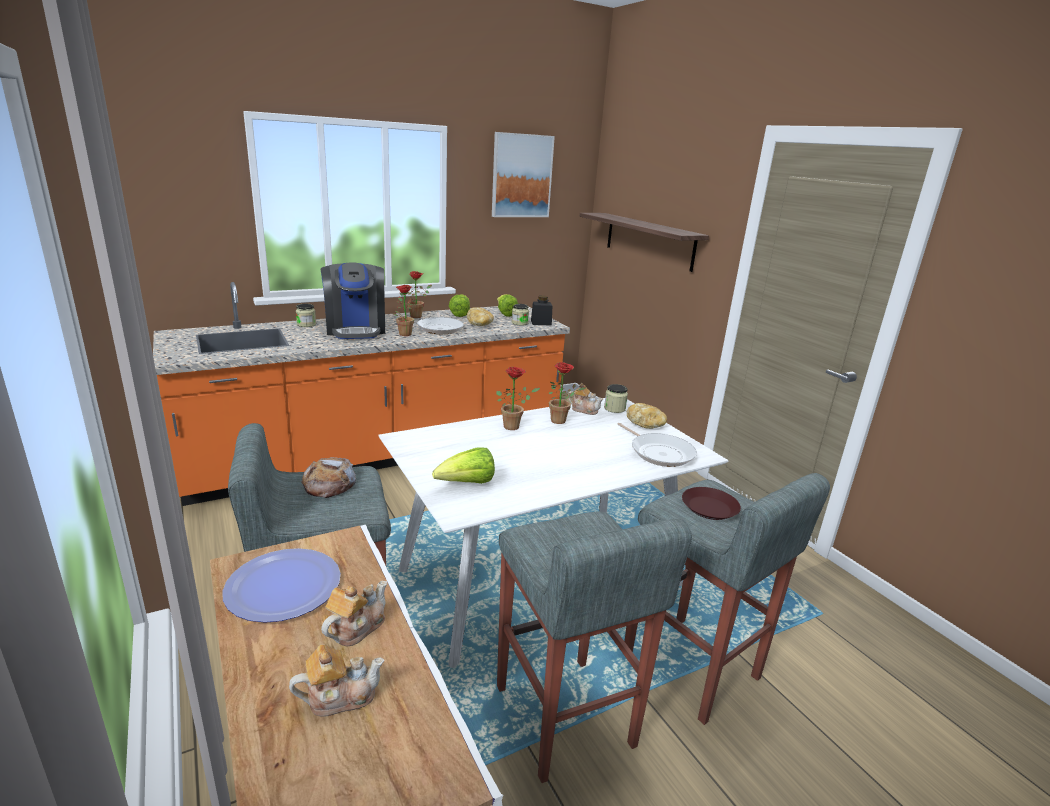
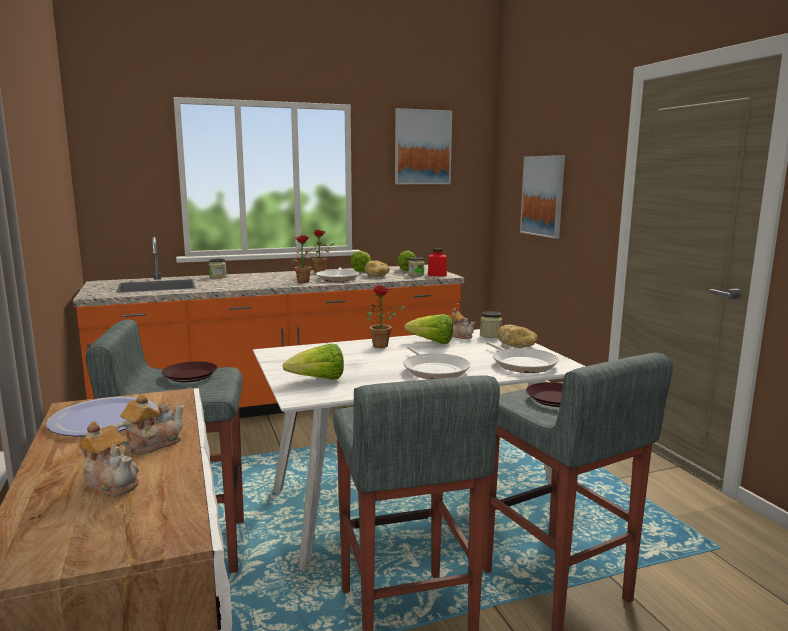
camera: 10 degrees right, 10 degrees down
teapot [289,644,385,716] -> teapot turned 45 degrees clockwise [78,421,139,496]
bread [301,457,356,498] -> brown plate [162,361,217,382]
coffee machine [321,262,385,339] -> none
black jar [531,295,552,326] -> red jar [428,248,447,276]
potted plant [548,362,587,424] -> lettuce [404,314,453,344]
shelf [580,213,709,272] -> picture [520,155,565,239]
none -> frying pan [403,346,470,379]

